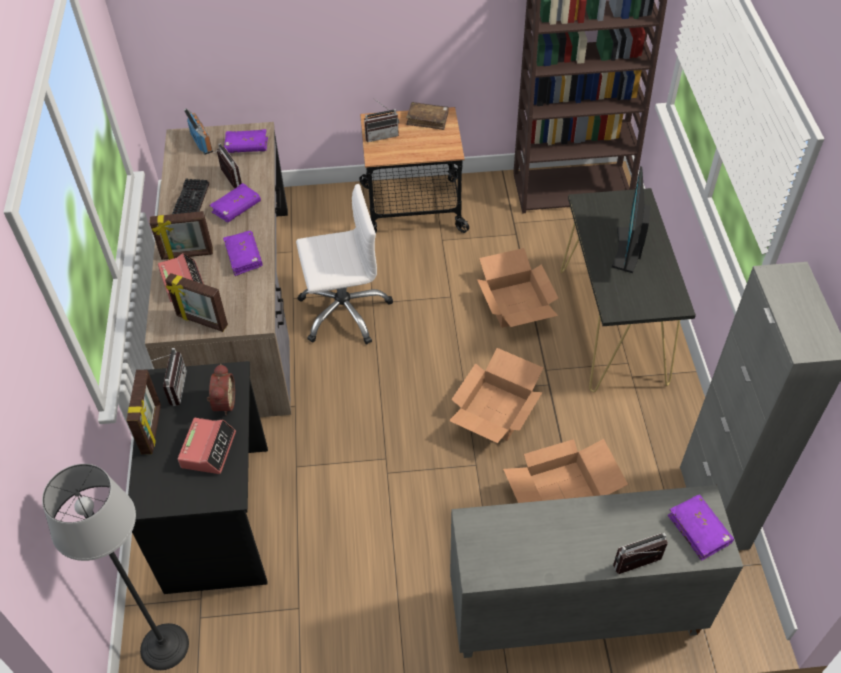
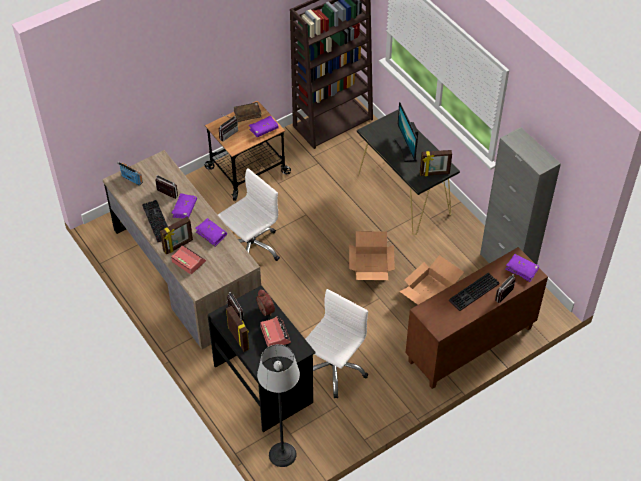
camera: 30 degrees left, 0 degrees up
picture frame [165,273,228,332] -> picture frame moved to [420,150,452,176]
purple book [224,129,268,153] -> purple book moved to [249,116,279,137]
grey cabinet [450,485,743,658] -> brown cabinet [405,247,548,389]
cardboard box [477,248,558,328] -> none
none -> white office chair [305,289,368,398]
none -> keyboard [449,272,499,311]

